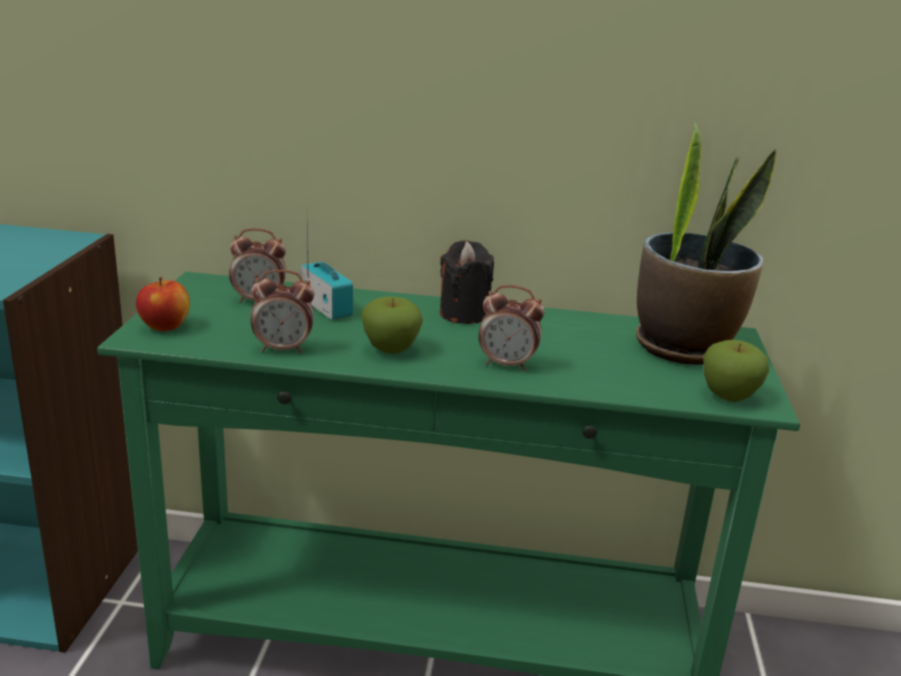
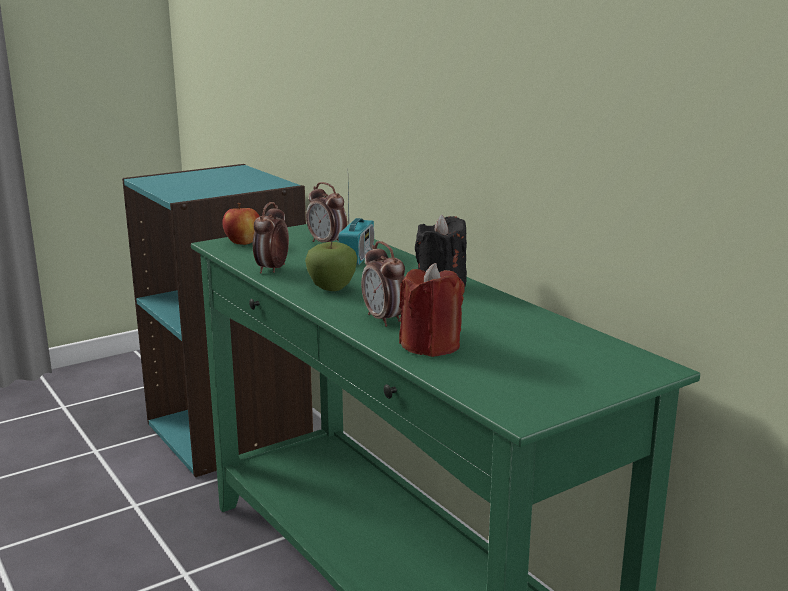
camera: 50 degrees right, 5 degrees down
alarm clock [251,269,315,354] -> alarm clock turned 60 degrees clockwise [253,202,289,274]
potted plant [636,122,777,365] -> none
apple [703,340,769,402] -> none
none -> red candle [399,263,465,357]

